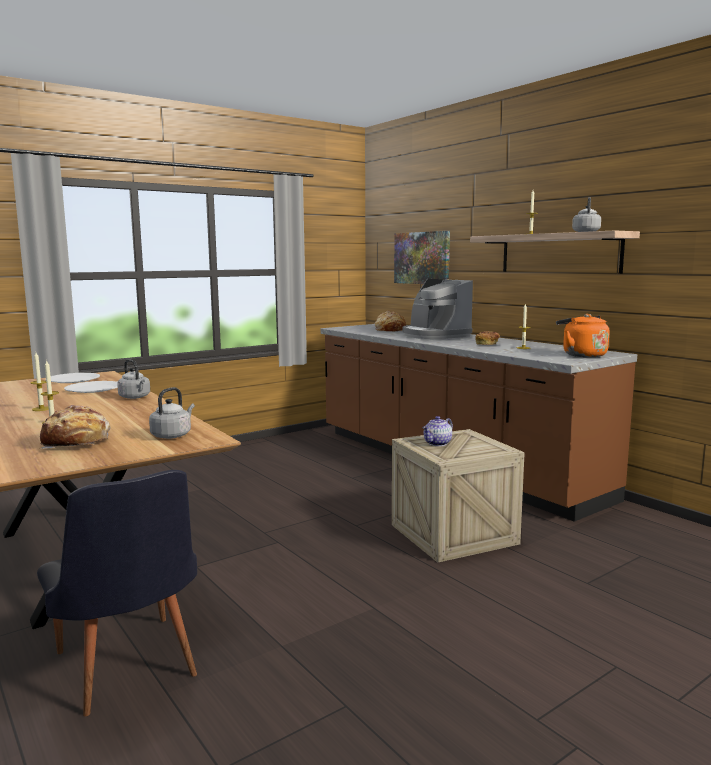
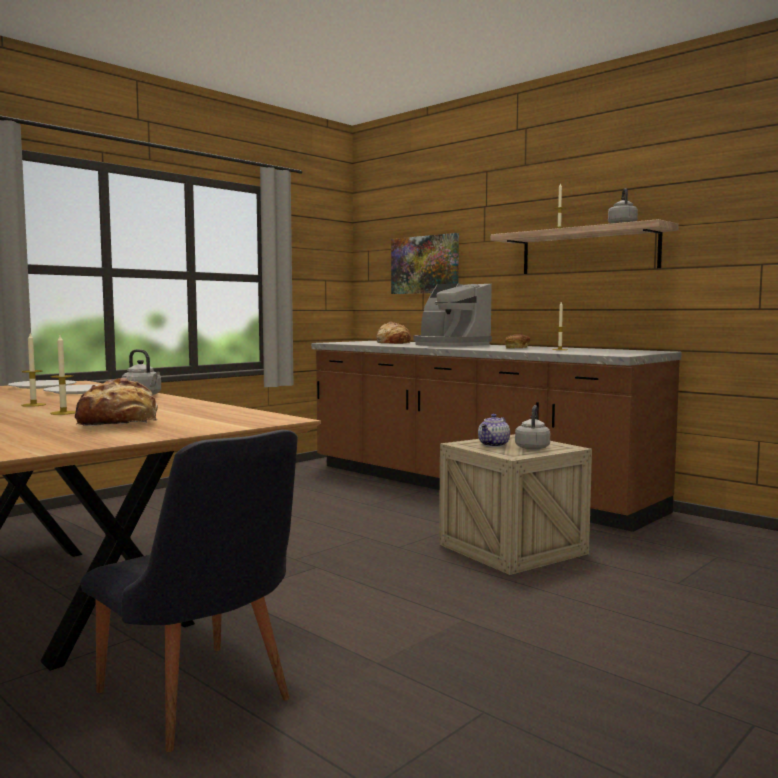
camera: 10 degrees left, 5 degrees down
grey kettle [149,387,195,439] -> grey kettle moved to [515,405,550,450]
orange kettle [556,314,609,357] -> none

